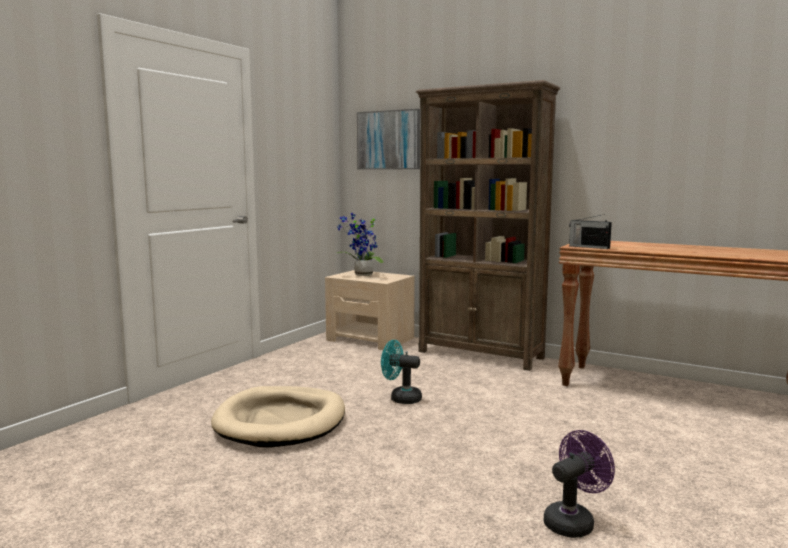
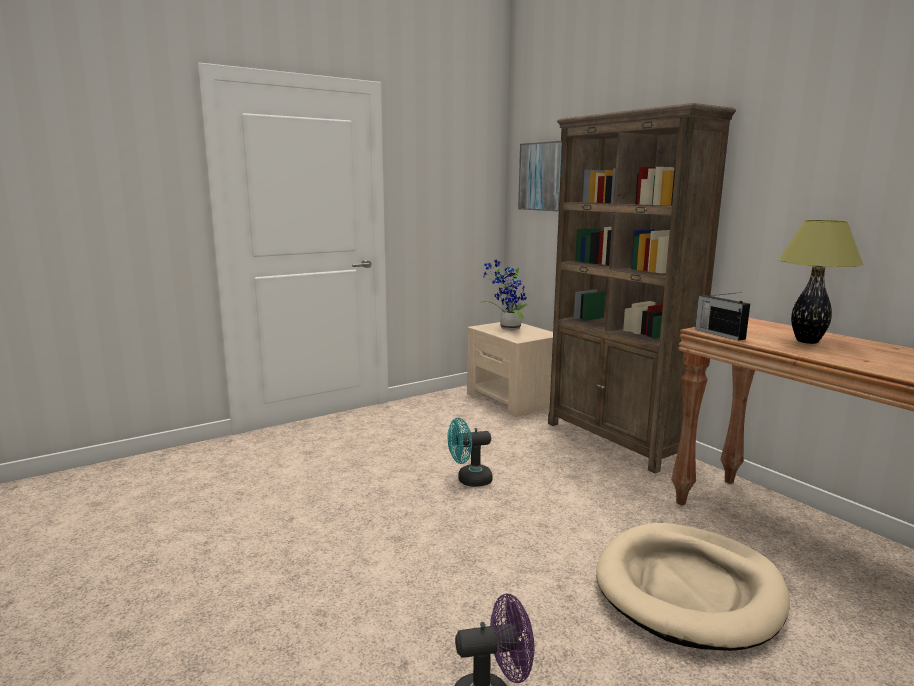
camera: 25 degrees right, 5 degrees up
beige dog bed [211,386,345,448] -> beige dog bed moved to [596,523,790,651]
turquoise fan [381,340,422,404] -> turquoise fan turned 60 degrees counterclockwise [448,418,493,487]
none -> table lamp [778,220,864,344]

